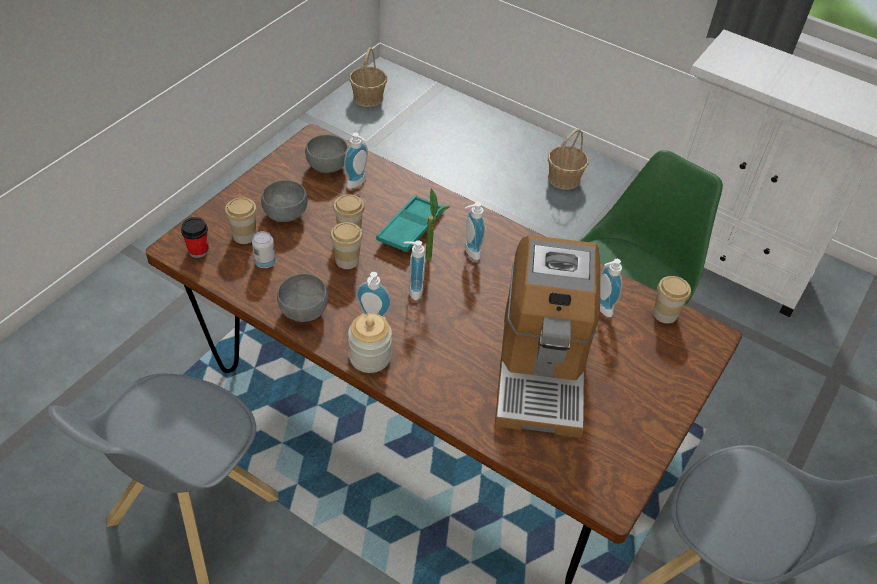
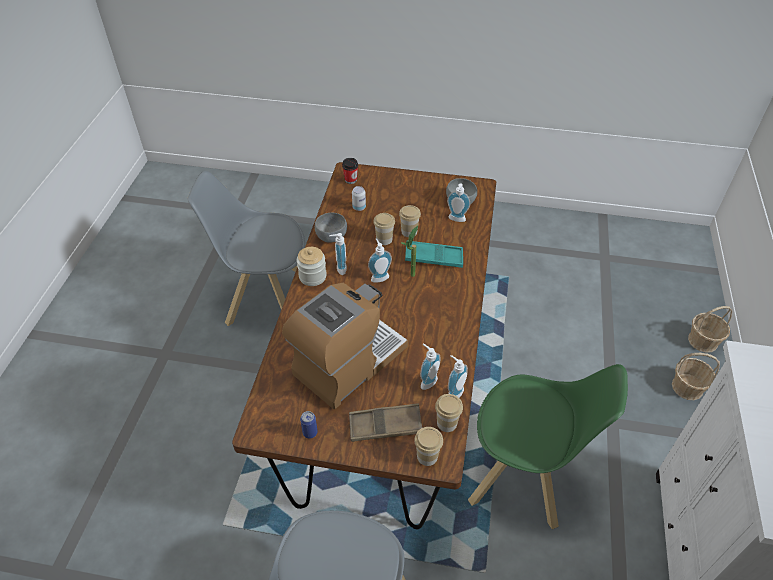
camera: 70 degrees right, 0 degrees up
cup [225,197,257,244] -> cup moved to [414,427,443,466]
grey bowl [261,180,308,222] -> none
basket [349,47,387,107] -> basket moved to [688,306,733,353]
soap dispenser [465,202,485,260] -> soap dispenser moved to [448,355,468,398]
coffee machine [495,235,600,438] -> coffee machine turned 150 degrees clockwise [282,283,408,409]
none -> can [300,411,318,438]
none -> brown tray [349,403,422,442]

